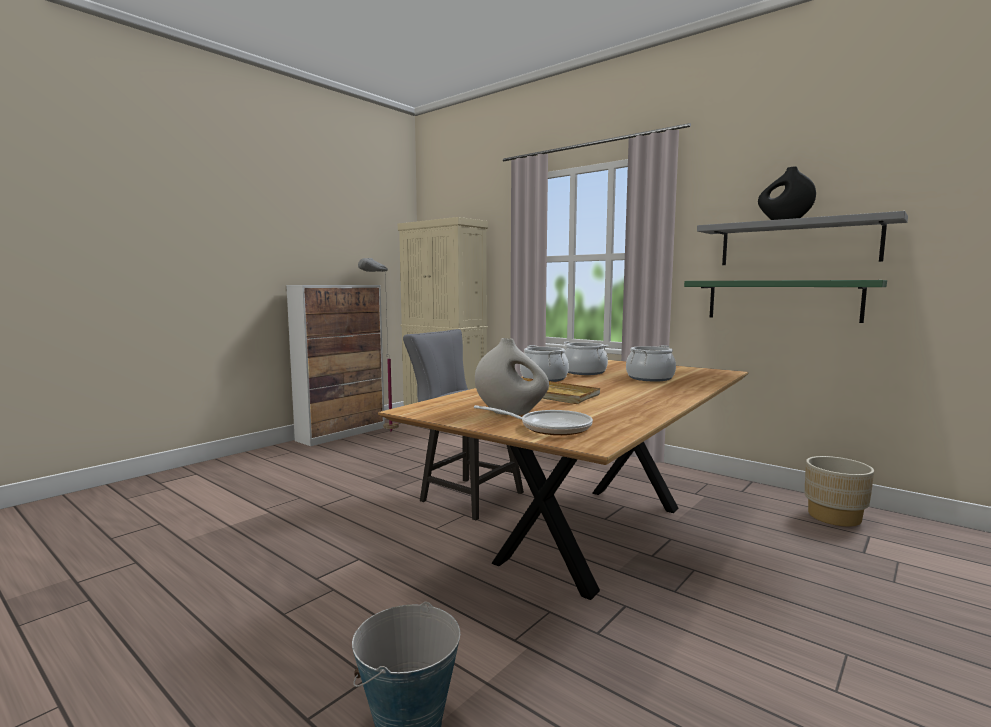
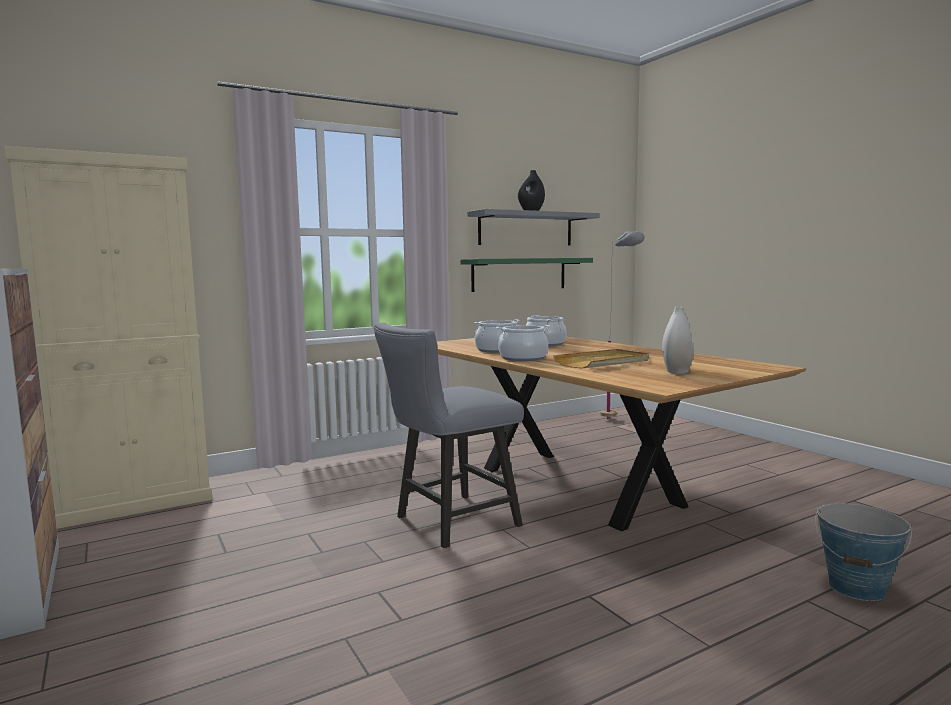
camera: 70 degrees left, 0 degrees up
grey floor lamp [358,258,399,432] -> grey floor lamp moved to [600,231,645,420]
frying pan [474,405,593,435] -> none
beige planter [805,456,874,527] -> none

